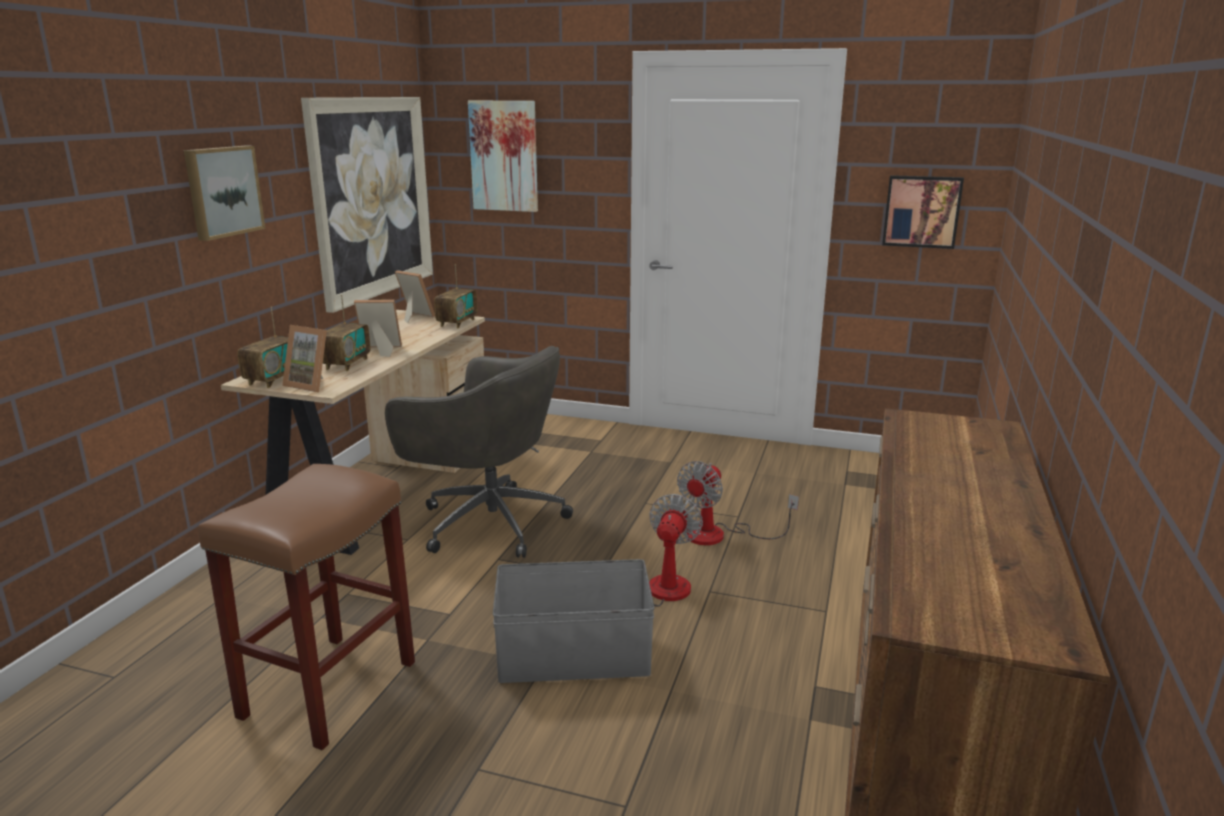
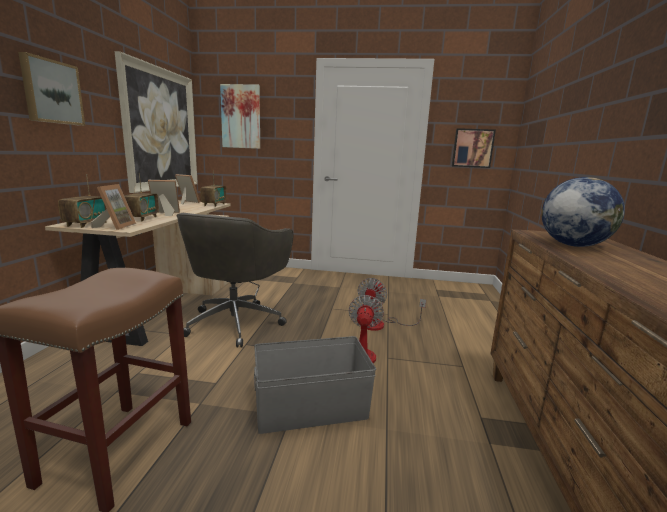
camera: 10 degrees left, 5 degrees down
picture frame [282,325,327,392] -> picture frame turned 105 degrees counterclockwise [91,184,136,230]
grey office chair [385,346,573,558] -> grey office chair turned 90 degrees clockwise [177,213,293,347]
none -> globe [541,177,625,247]

